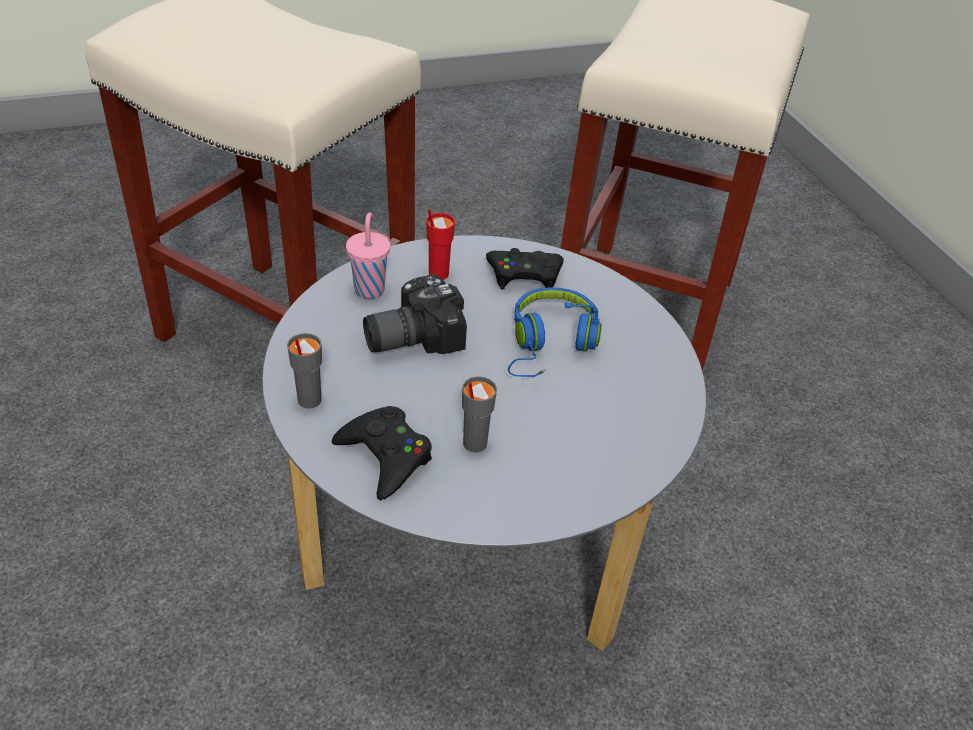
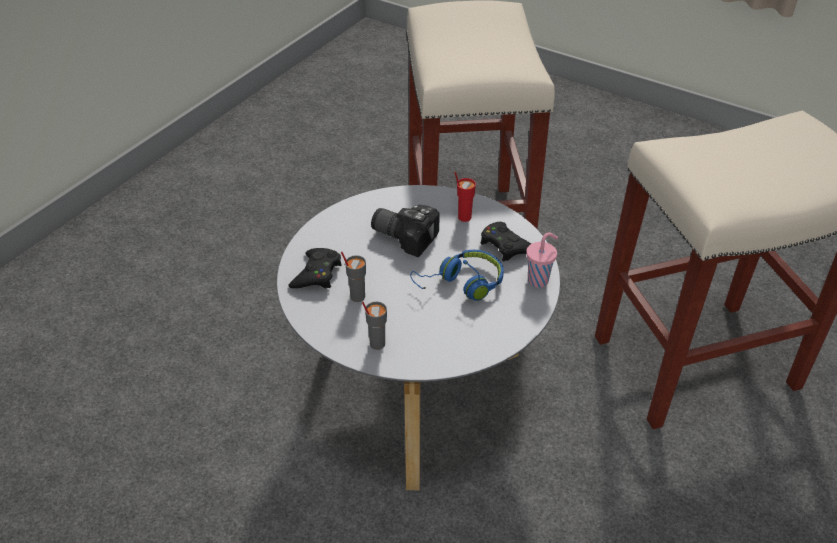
camera: 55 degrees right, 0 degrees up
grey cup [287,333,322,409] -> grey cup moved to [362,302,387,350]
pink cup [346,212,390,299] -> pink cup moved to [526,233,558,288]

